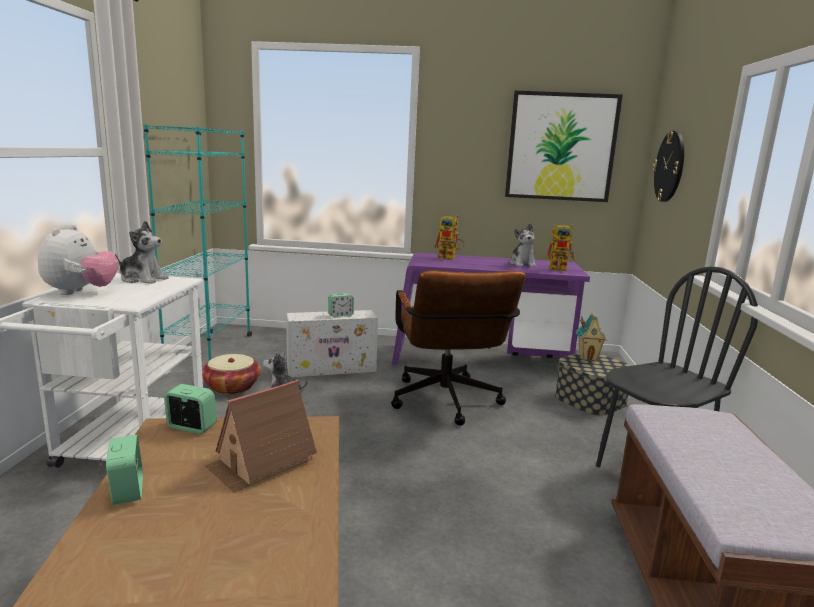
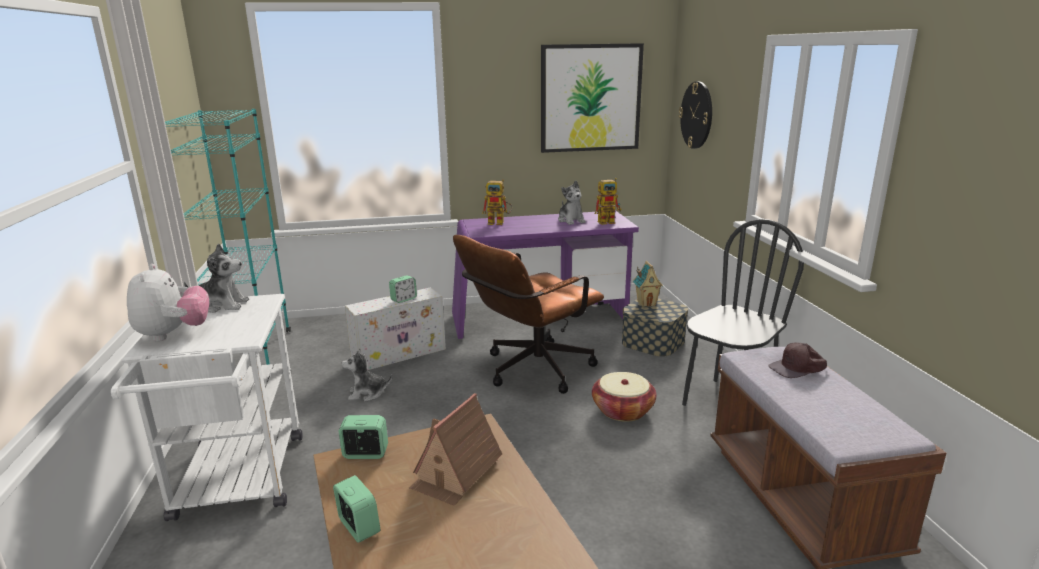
camera: 15 degrees left, 5 degrees up
basket [202,354,261,395] -> basket moved to [592,372,656,422]
brown office chair [391,270,526,426] -> brown office chair turned 75 degrees clockwise [453,235,604,394]
none -> brown cap [769,343,827,378]

